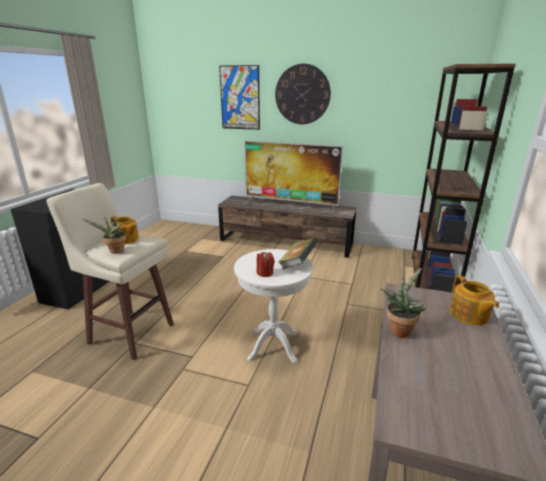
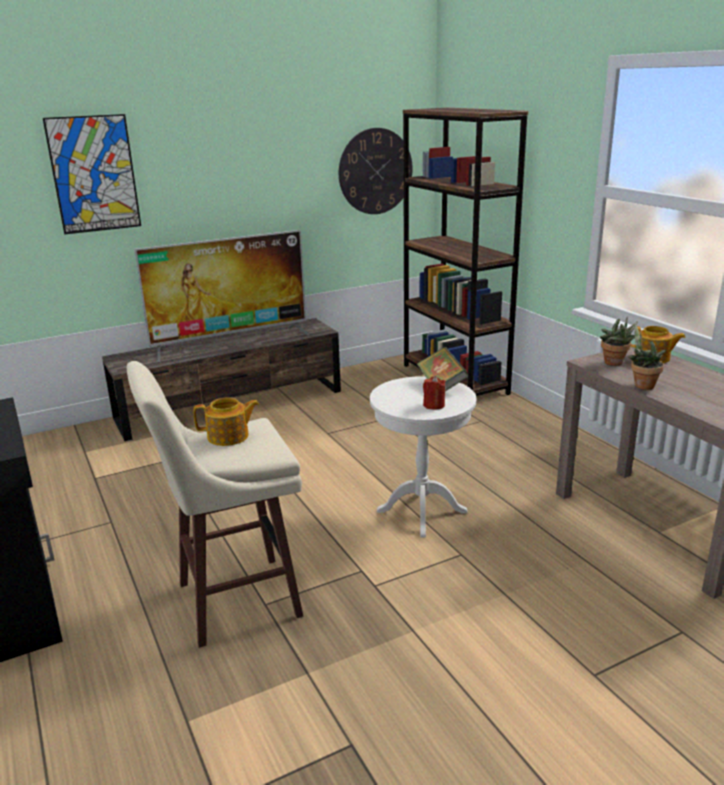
camera: 45 degrees left, 0 degrees up
potted plant [83,217,126,254] -> potted plant moved to [600,316,638,366]
wall clock [275,64,331,124] -> wall clock moved to [339,128,413,214]

